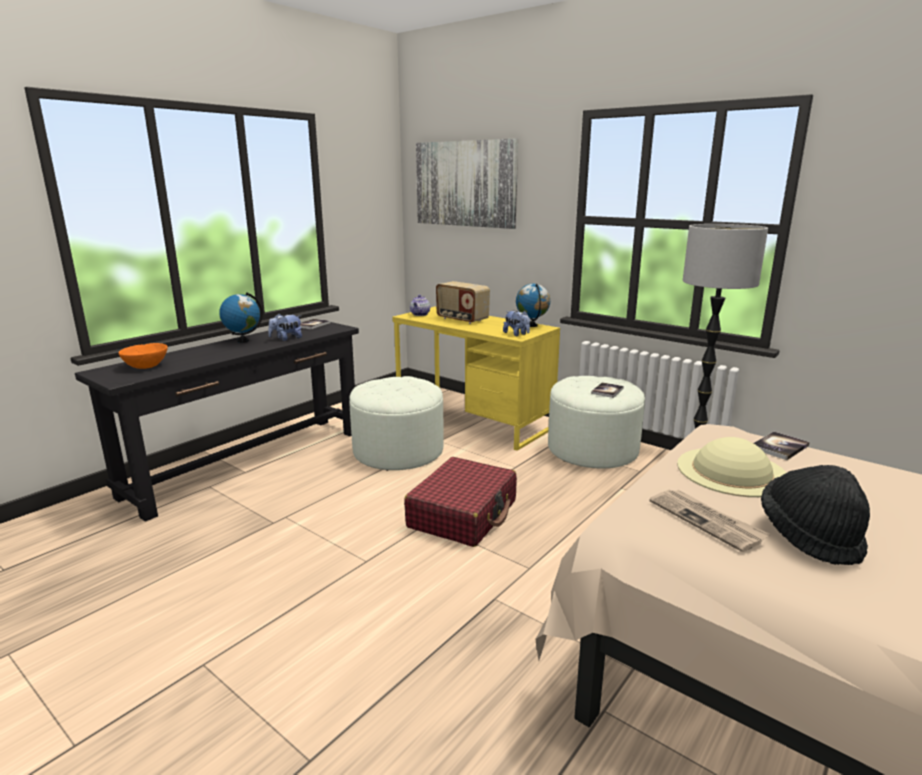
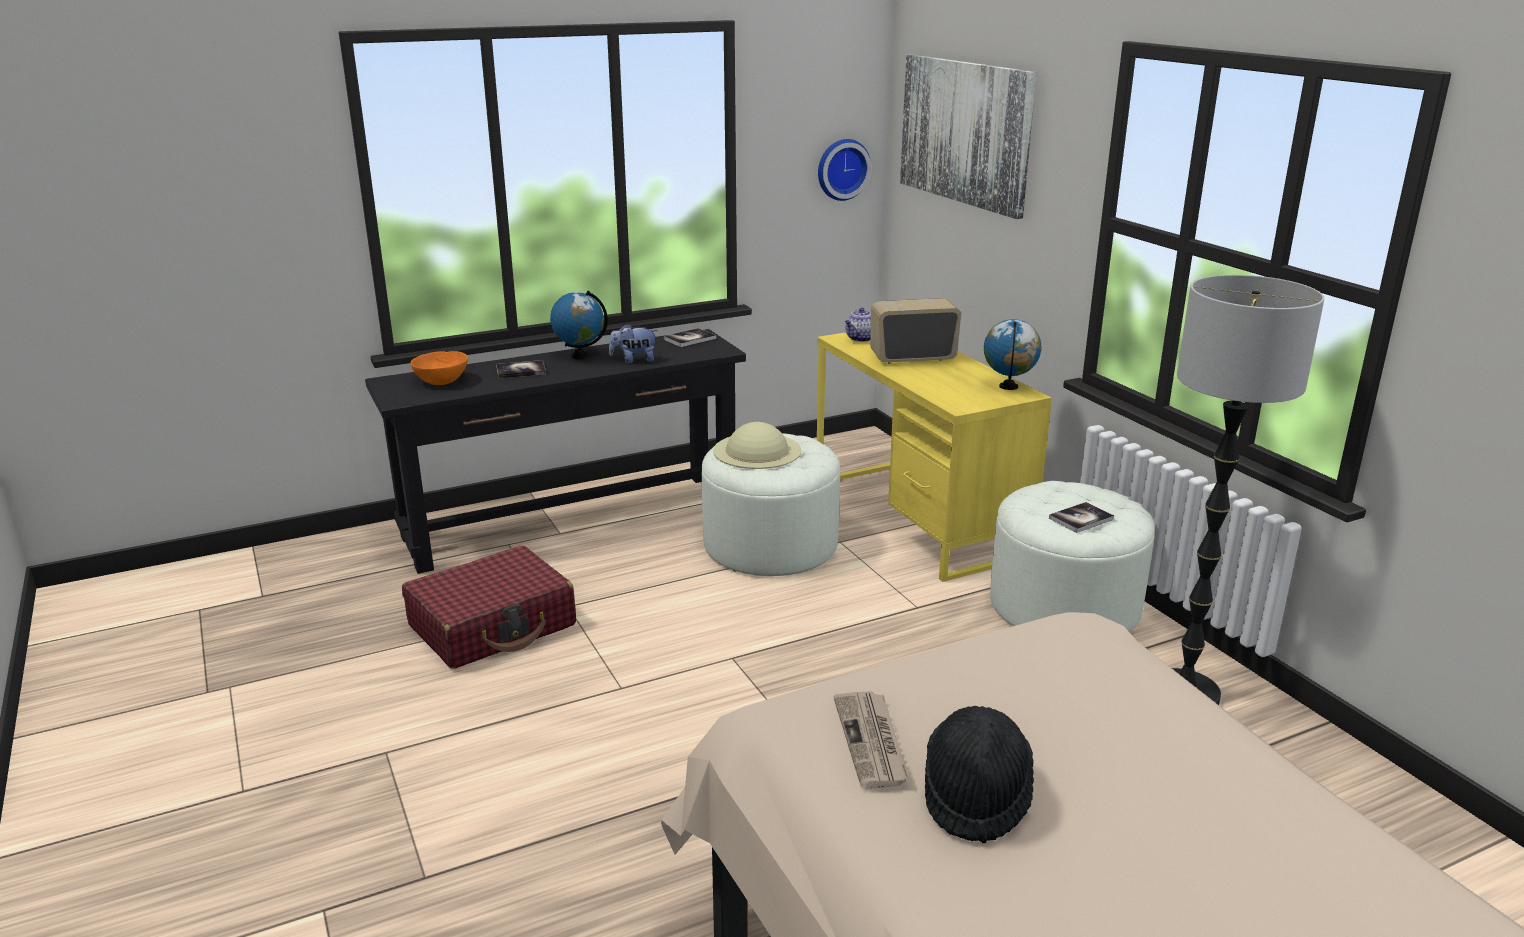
camera: 25 degrees right, 5 degrees up
red suitcase [404,457,517,547] -> red suitcase moved to [402,546,576,669]
radio [436,281,490,324] -> radio turned 105 degrees clockwise [870,298,961,364]
plush toy [503,310,530,336] -> none
beige hat [677,437,787,497] -> beige hat moved to [713,422,801,469]
book [754,432,810,460] -> book moved to [496,360,546,378]
none -> wall clock [818,139,871,201]

